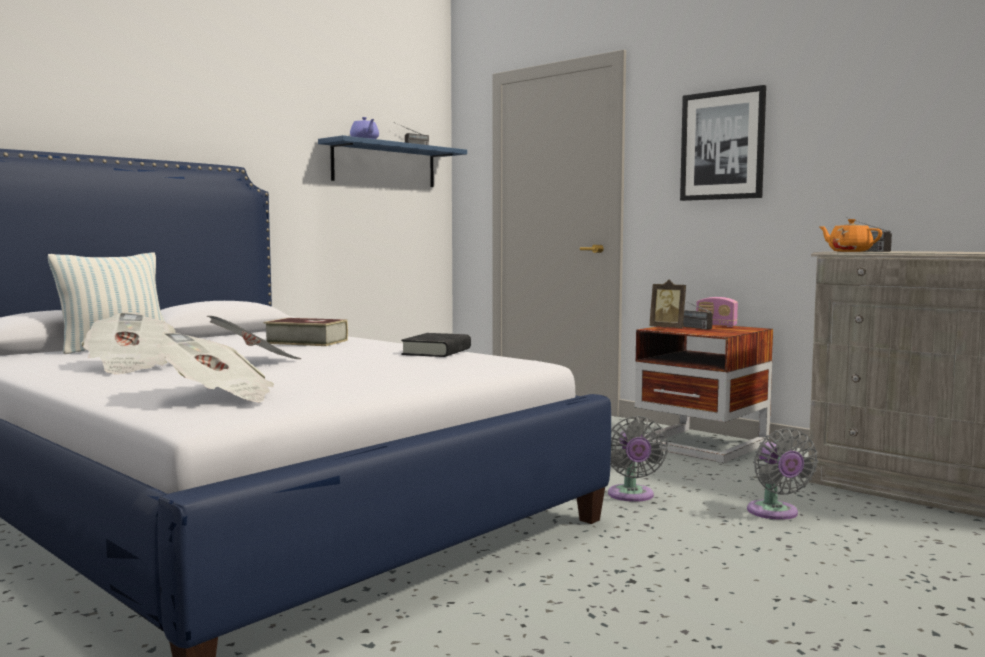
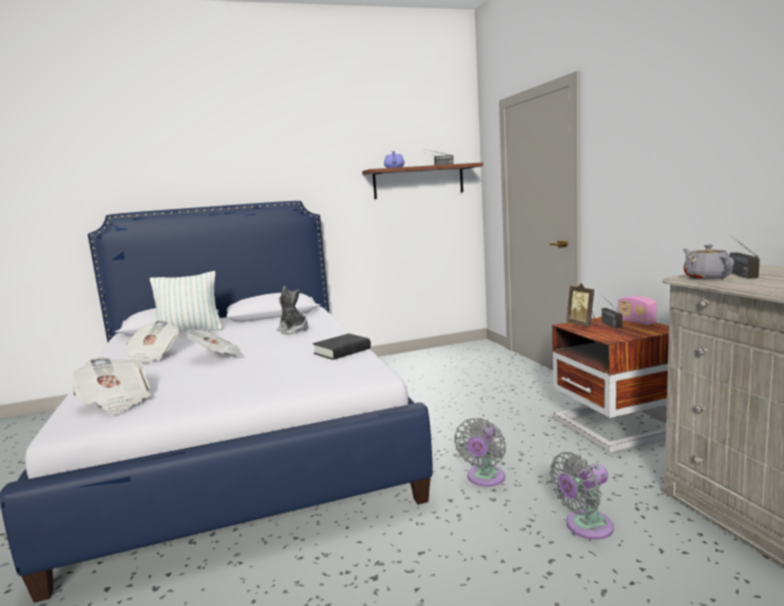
camera: 30 degrees right, 5 degrees up
book [263,318,348,346] -> plush toy [277,286,308,334]
blue shelf [318,135,467,187] -> brown shelf [362,163,483,199]
picture [680,85,766,201] -> none
grey fan [747,428,818,520] -> grey fan turned 45 degrees clockwise [549,452,614,539]
orange teapot [818,219,882,252] -> grey teapot [683,244,734,280]

